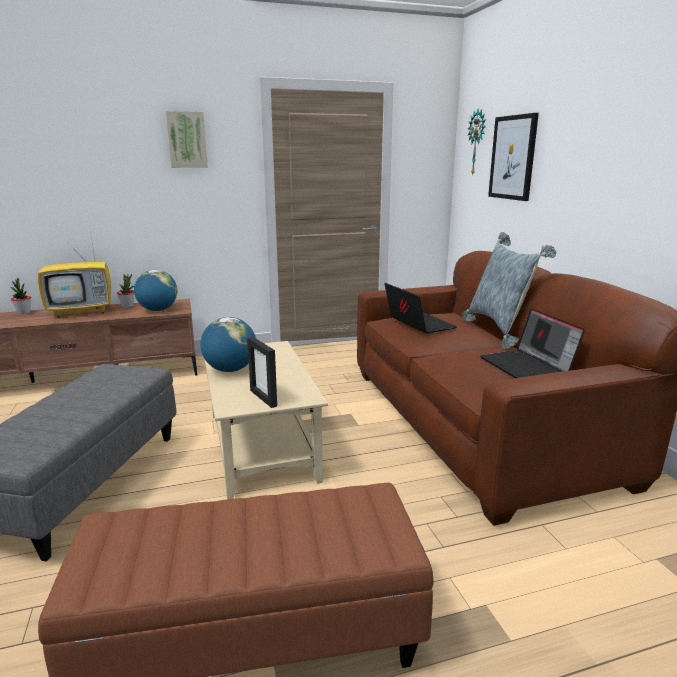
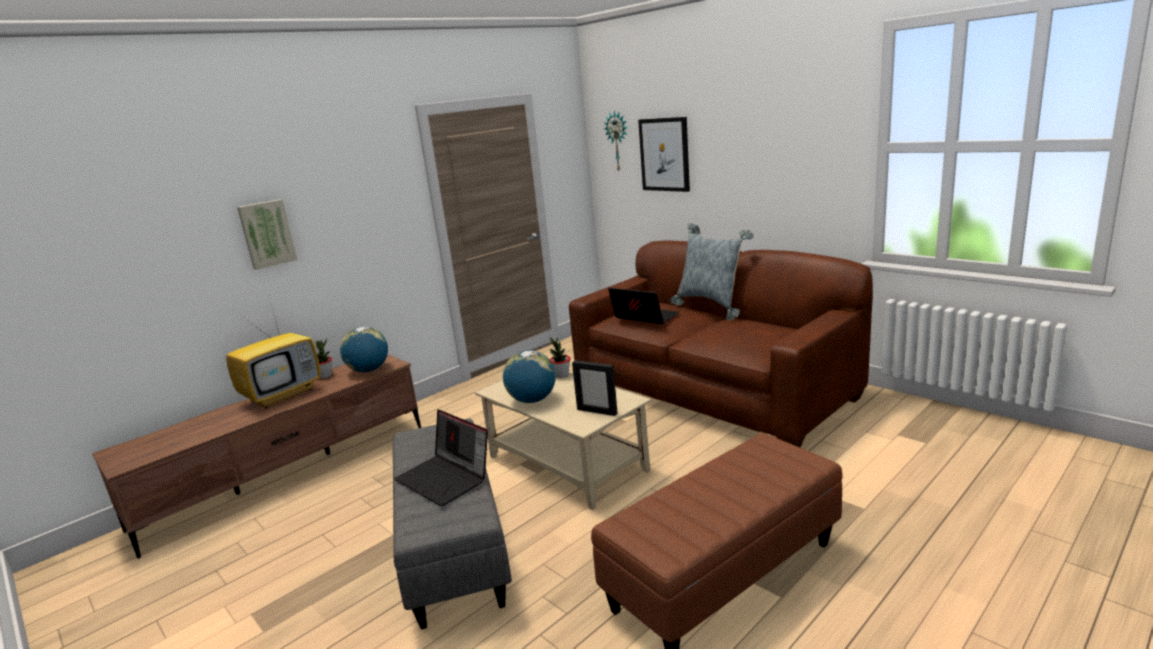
camera: 25 degrees left, 0 degrees up
potted plant [11,278,31,314] -> potted plant moved to [550,337,571,378]
picture [166,111,208,168] -> picture moved to [237,199,297,270]
laptop [480,308,585,378] -> laptop moved to [394,410,488,506]

